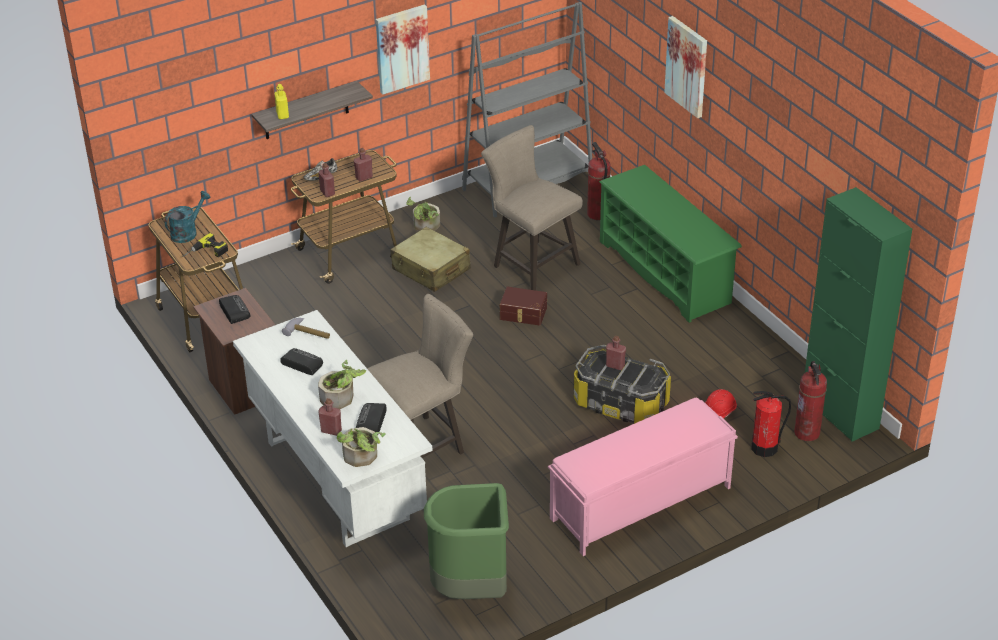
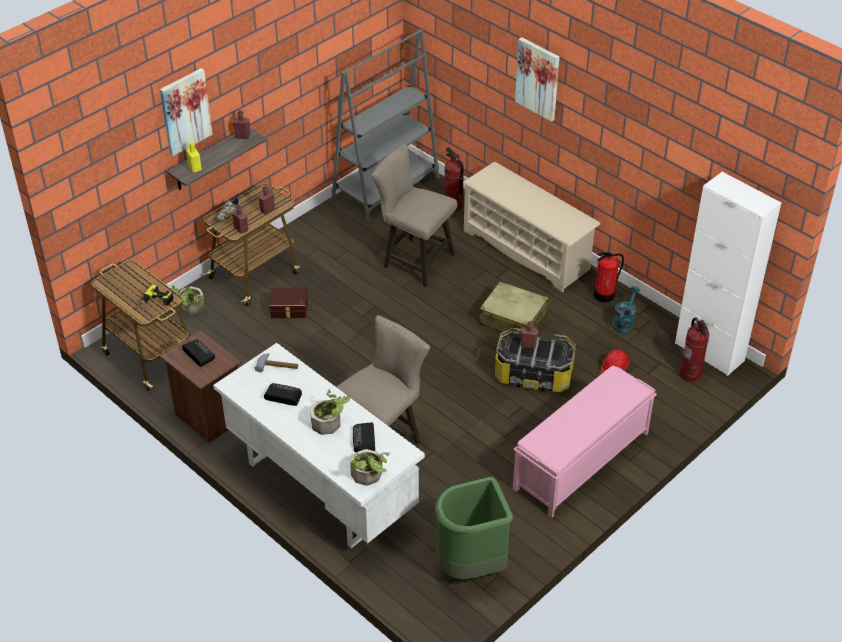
camera: 15 degrees left, 5 degrees up
turquoise watering can [165,191,210,243] -> turquoise watering can moved to [612,286,640,333]
red bottle [318,398,342,436] -> red bottle moved to [233,110,250,139]
picture [376,4,430,94] -> picture moved to [160,68,213,156]
beige suitcase [390,227,471,292] -> beige suitcase moved to [479,282,549,334]
potted plant [406,197,440,231] -> potted plant moved to [172,285,204,315]
brown storage box [500,287,547,326] -> brown storage box moved to [269,288,308,318]
green shoe rack [599,165,742,323] -> beige shoe rack [462,162,600,293]
fire extinguisher [751,391,791,457] -> fire extinguisher moved to [594,252,624,303]
green cabinet [805,187,912,442] -> white cabinet [675,172,781,376]

